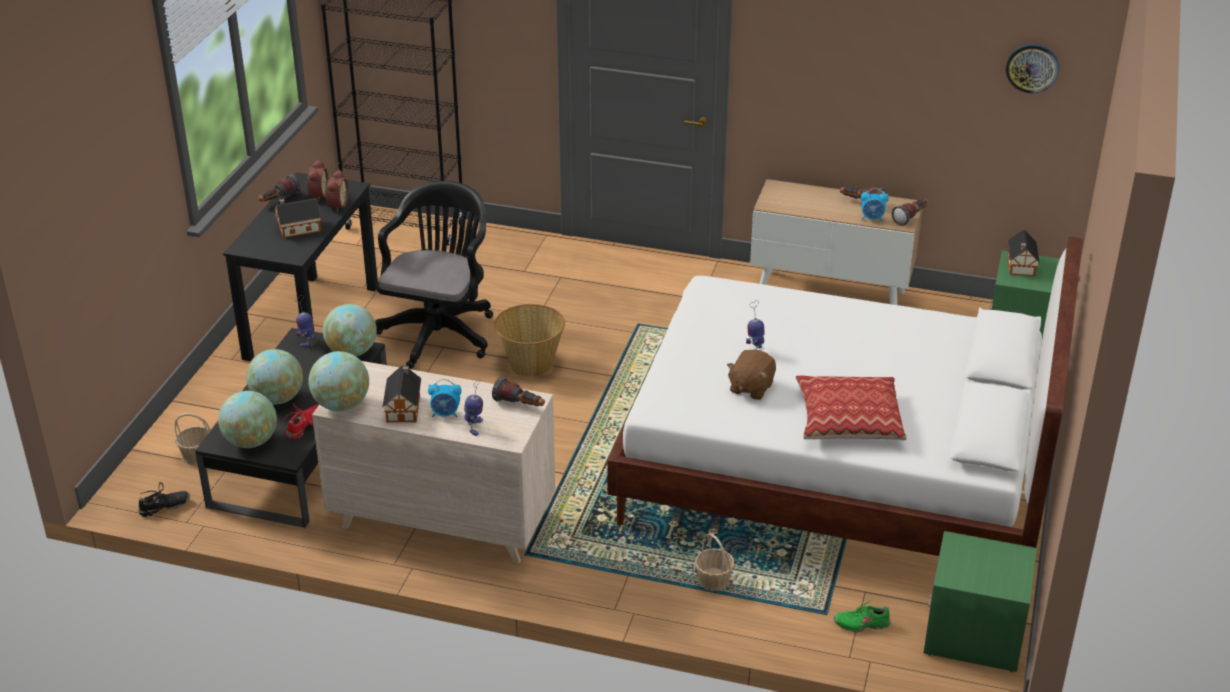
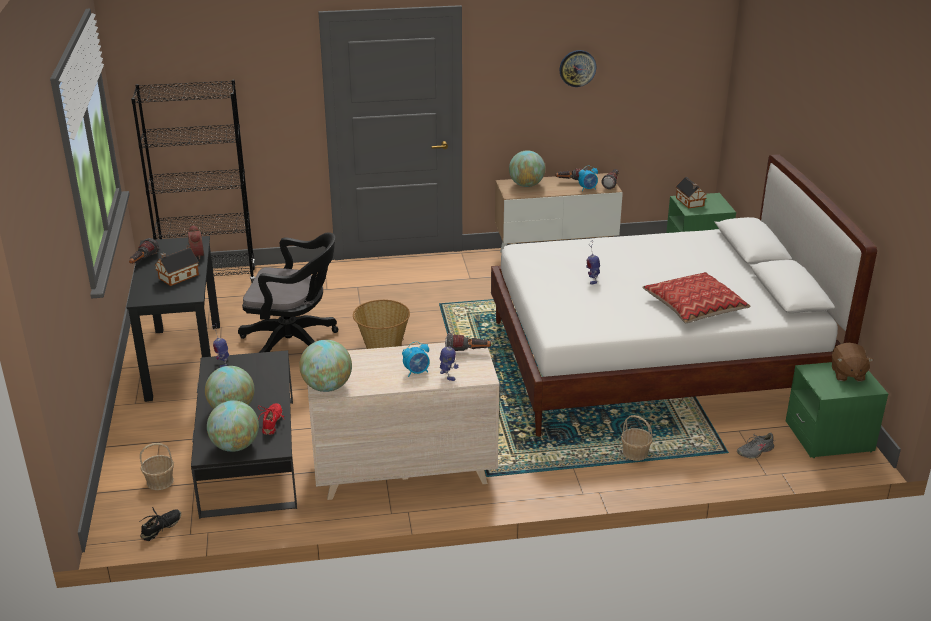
camera: 25 degrees left, 5 degrees down
alarm clock [305,160,328,201] -> none
globe [323,304,377,356] -> globe moved to [509,150,545,187]
black office chair [375,181,493,369] -> black office chair turned 105 degrees clockwise [238,232,339,353]
toy house [382,365,421,423] -> none
brown plush toy [727,349,776,400] -> brown plush toy moved to [832,343,873,382]
green shoe [834,601,890,632] -> grey shoe [737,432,776,459]
wall clock [1006,44,1059,93] -> wall clock moved to [560,50,596,87]

